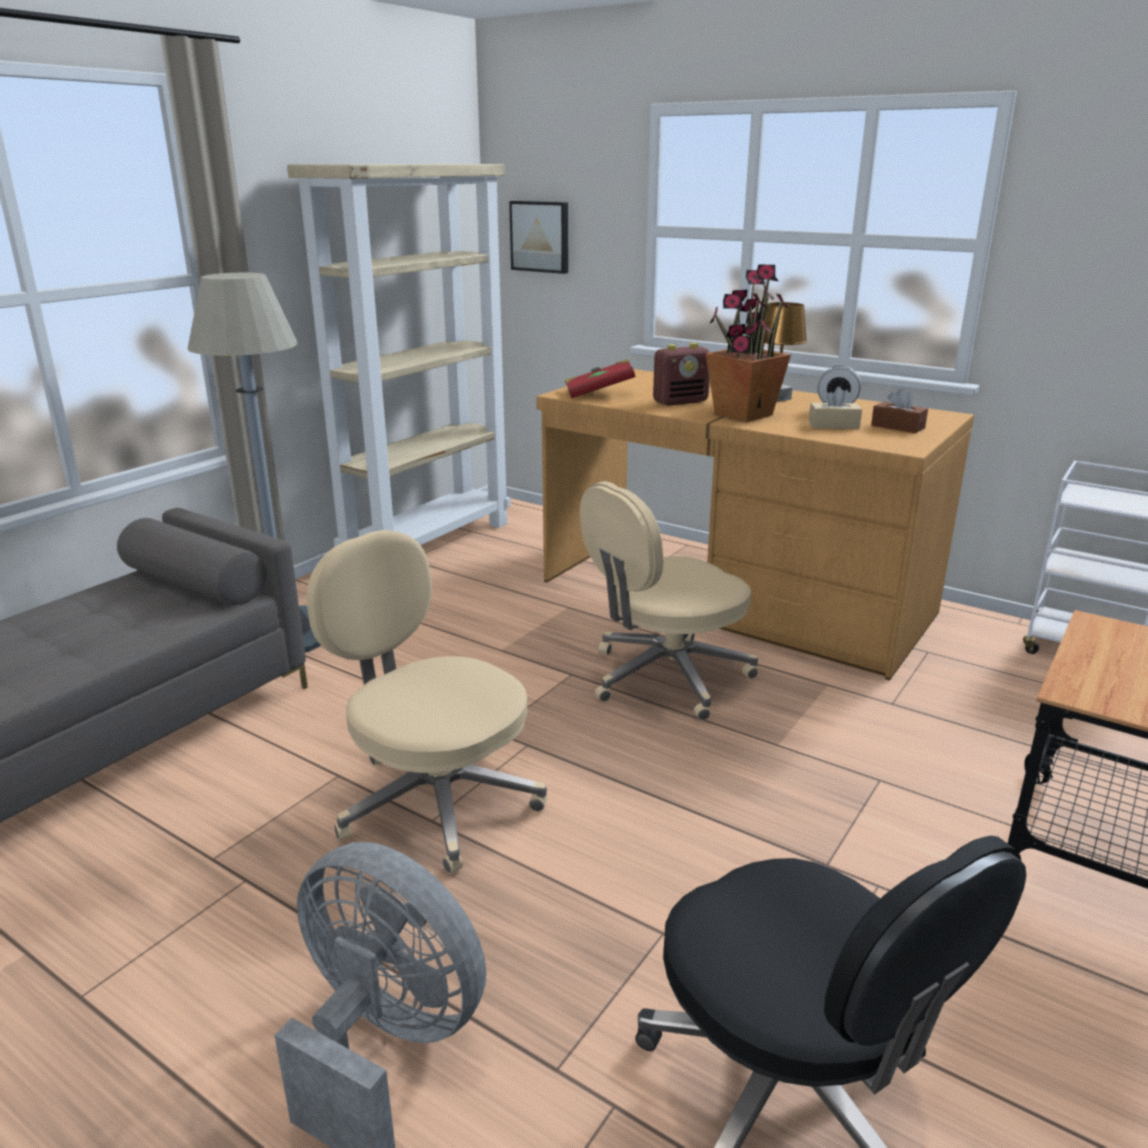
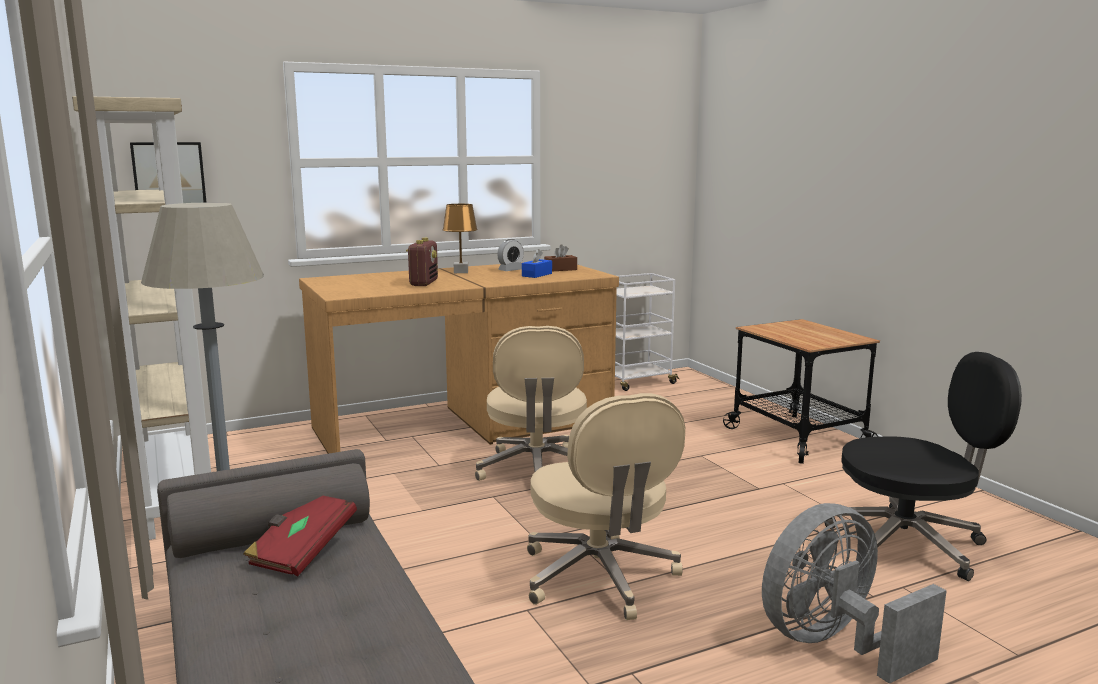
camera: 60 degrees left, 10 degrees down
beige office chair [307,530,547,874] -> beige office chair turned 90 degrees counterclockwise [527,393,685,620]
red book [565,359,635,398] -> red book moved to [243,496,357,576]
potted plant [705,264,791,422] -> none
beige tissue box [809,387,862,429] -> blue tissue box [522,249,552,278]

